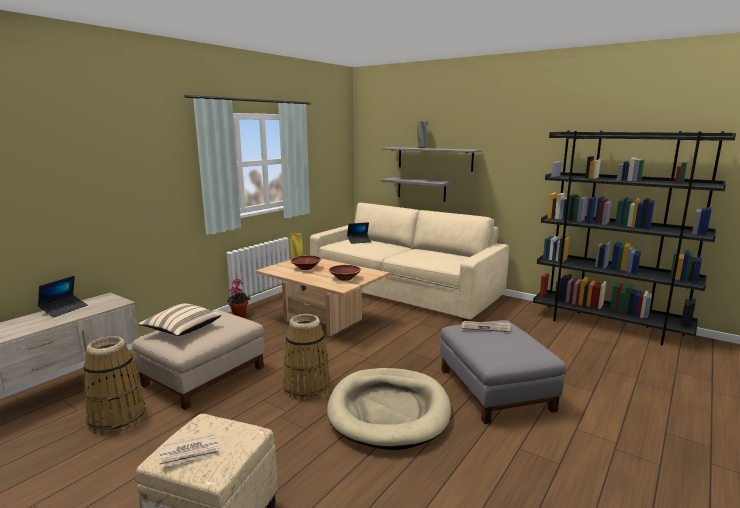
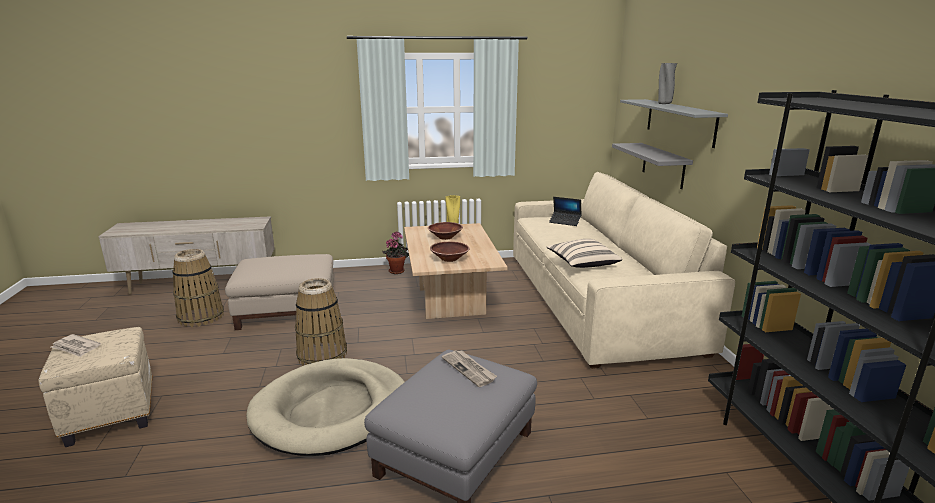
camera: 45 degrees right, 5 degrees up
laptop [38,276,88,317] -> none
beige pillow [138,303,221,336] -> beige pillow moved to [547,239,622,268]

